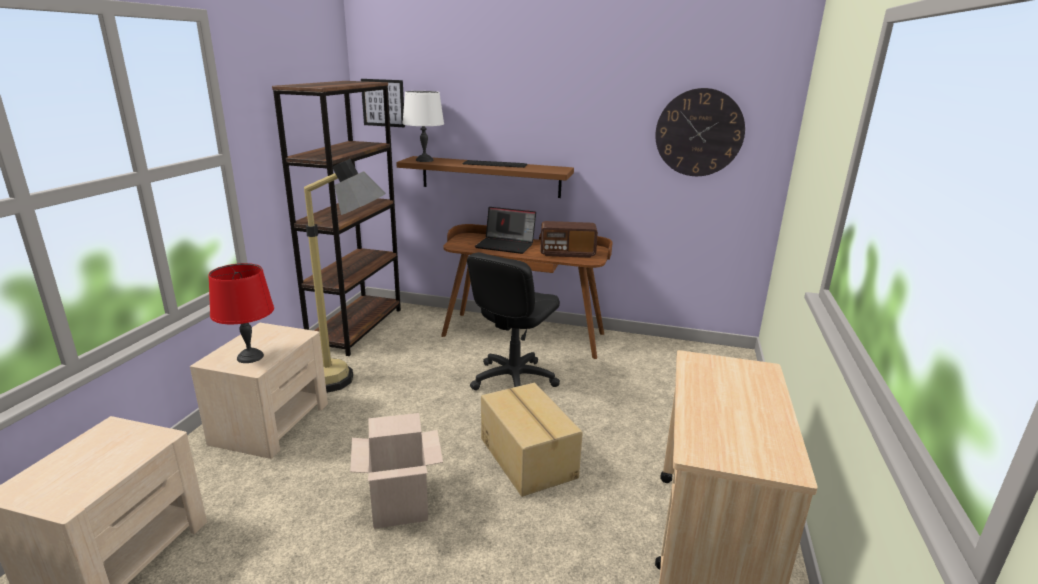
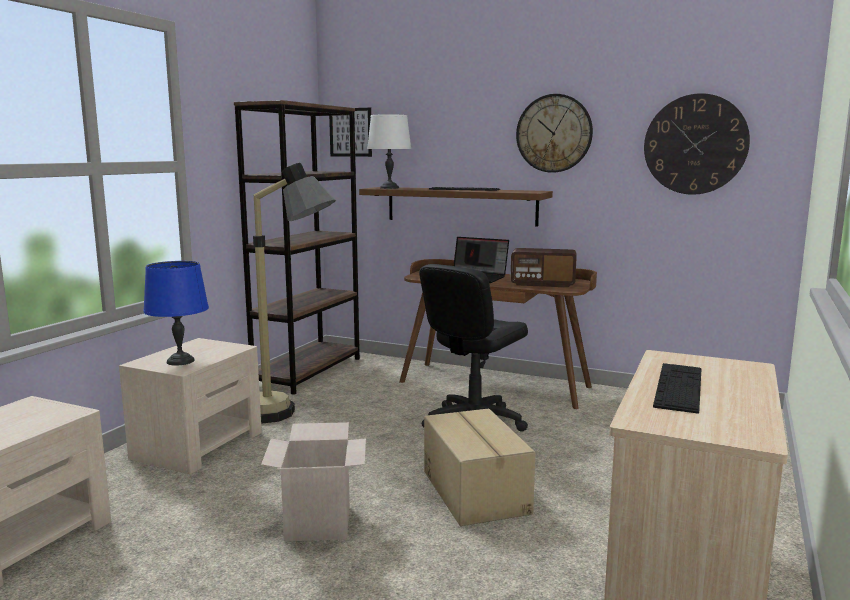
camera: 10 degrees right, 10 degrees down
red table lamp [208,263,274,363] -> blue table lamp [143,261,209,366]
none -> wall clock [516,94,593,173]
none -> keyboard [653,363,702,414]

